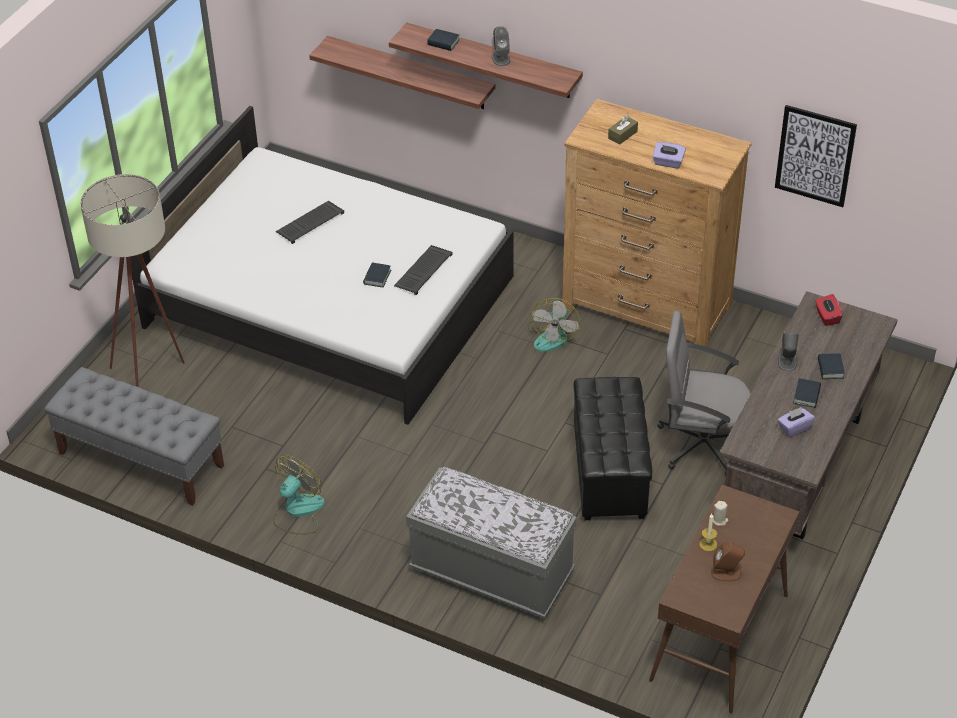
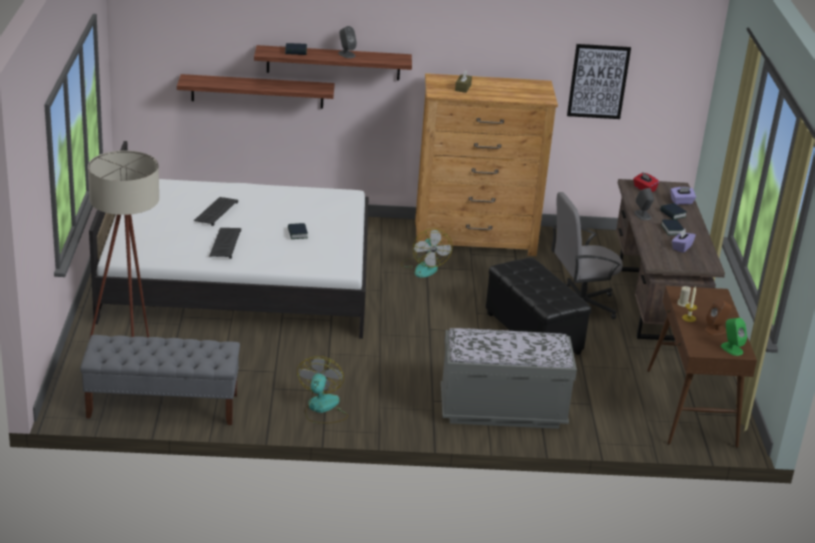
camera: 30 degrees left, 15 degrees down
keyboard [394,245,453,295] -> keyboard moved to [209,228,241,259]
purple tissue box [653,142,686,168] -> purple tissue box moved to [671,187,696,205]
none -> green speaker [721,318,747,356]

